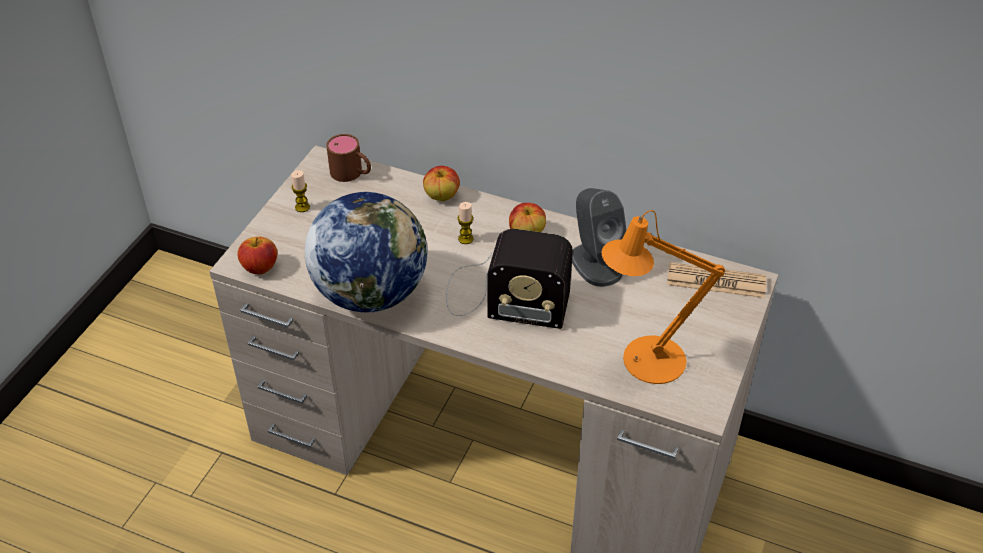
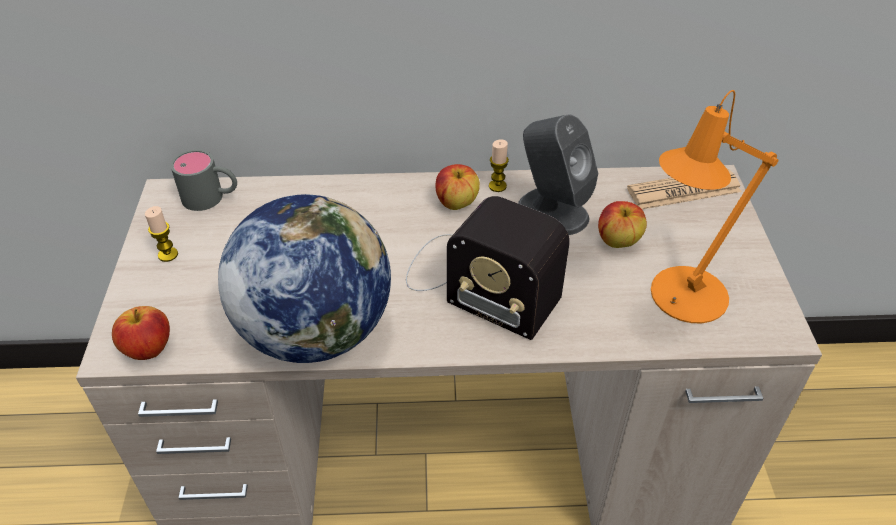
camera: 25 degrees left, 0 degrees up
brown mug [326,134,371,182] -> grey mug [170,149,237,211]
apple [423,166,460,201] -> apple moved to [598,201,647,248]
radio [446,229,573,329] -> radio turned 45 degrees clockwise [406,196,570,340]
candle [458,202,474,244] -> candle moved to [489,139,509,192]

